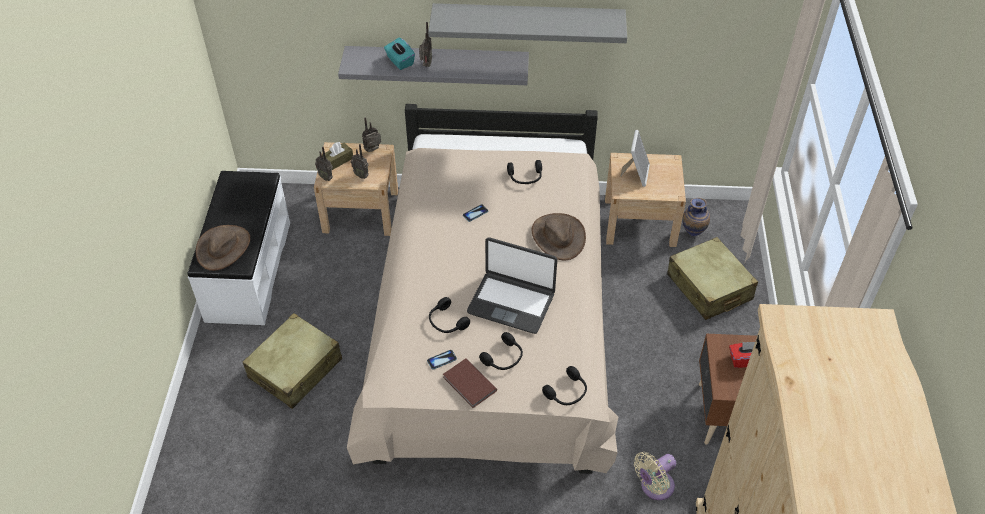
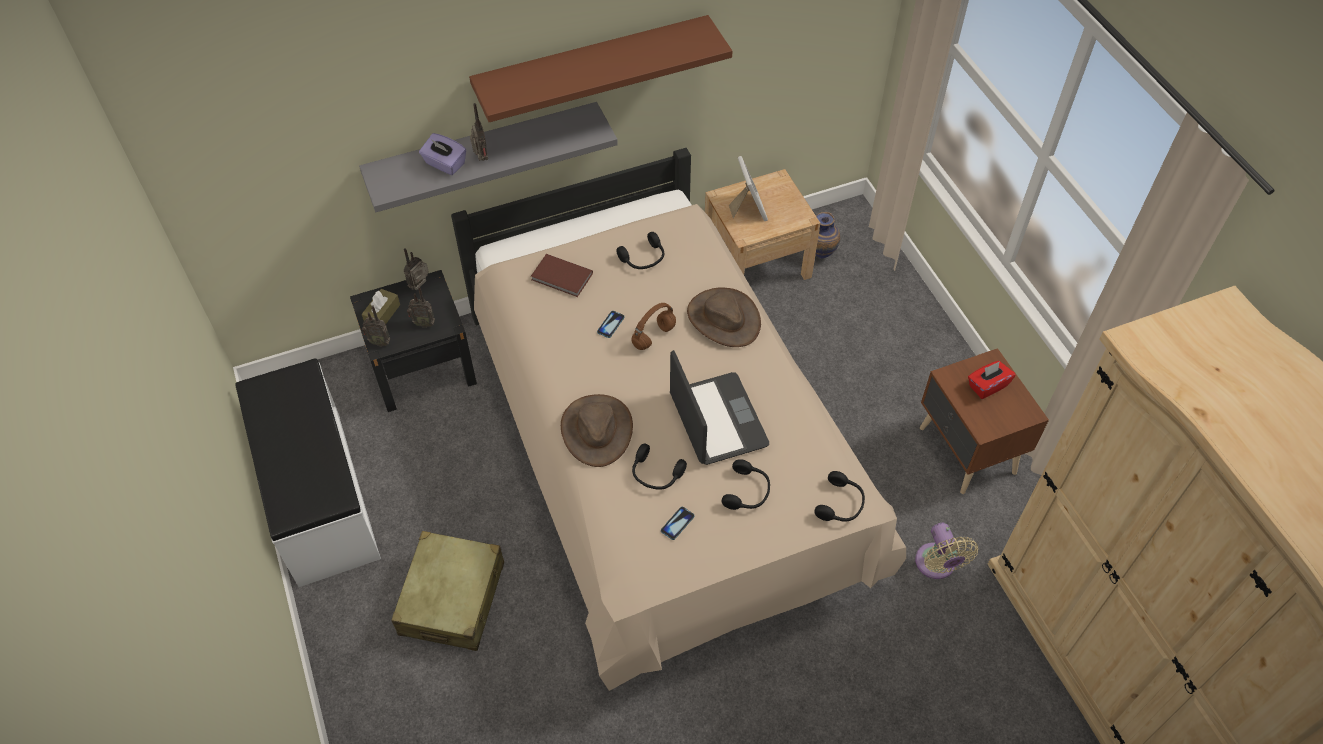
camera: 25 degrees left, 5 degrees up
brown hat [196,225,250,271] -> brown hat moved to [561,394,633,467]
beige nightstand [314,142,398,236] -> black nightstand [350,270,477,412]
turquoise tissue box [384,38,415,70] -> purple tissue box [419,133,466,175]
grey shelf [428,3,627,43] -> brown shelf [469,15,732,122]
brown book [443,358,497,408] -> brown book moved to [531,254,593,297]
laptop [467,237,557,334] -> laptop turned 105 degrees counterclockwise [670,350,769,465]
beige fan [634,452,676,500] -> beige fan turned 45 degrees counterclockwise [915,523,978,579]
beige suitcase [667,237,758,320] -> none
none -> brown headphones [631,303,676,350]

